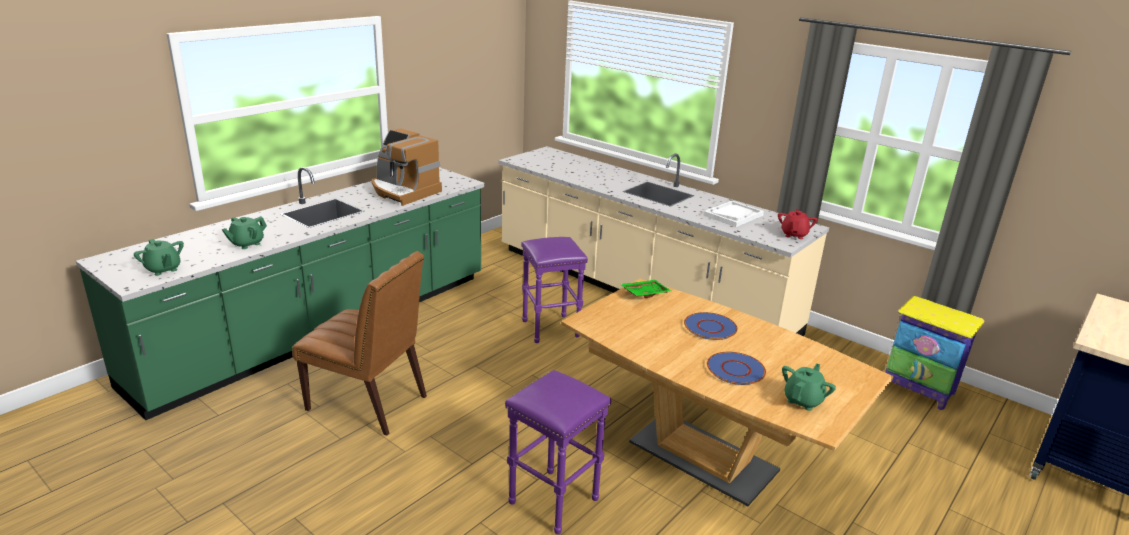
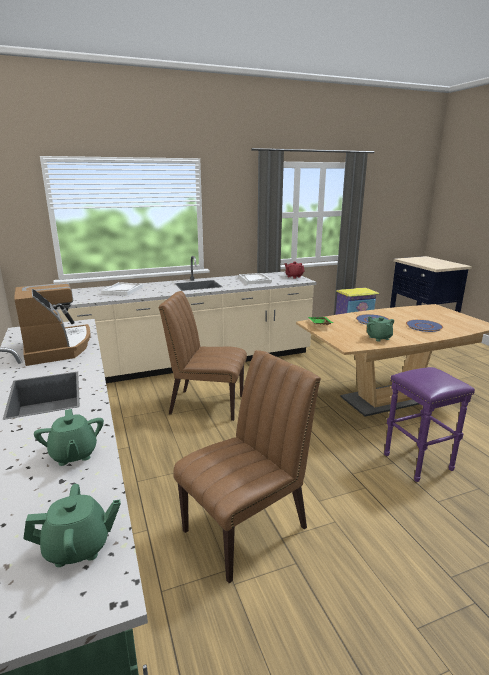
camera: 60 degrees left, 5 degrees down
coffee machine [371,128,442,206] -> coffee machine turned 90 degrees counterclockwise [14,283,91,366]
purple stool [521,237,588,343] -> brown chair [159,291,247,421]
green teapot [782,363,836,411] -> green teapot moved to [367,317,394,341]
none -> white tray [101,282,143,296]

